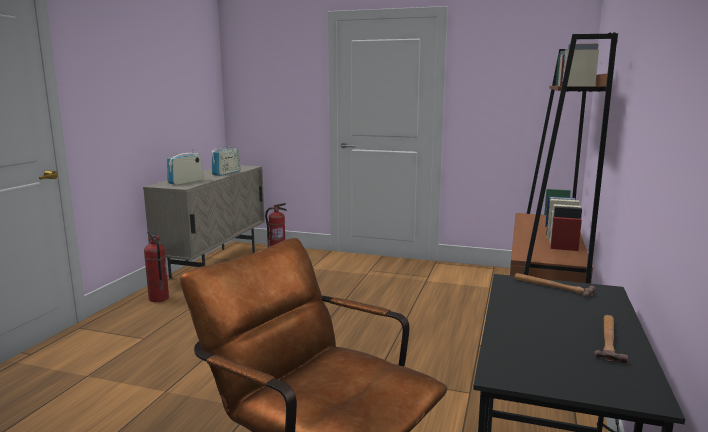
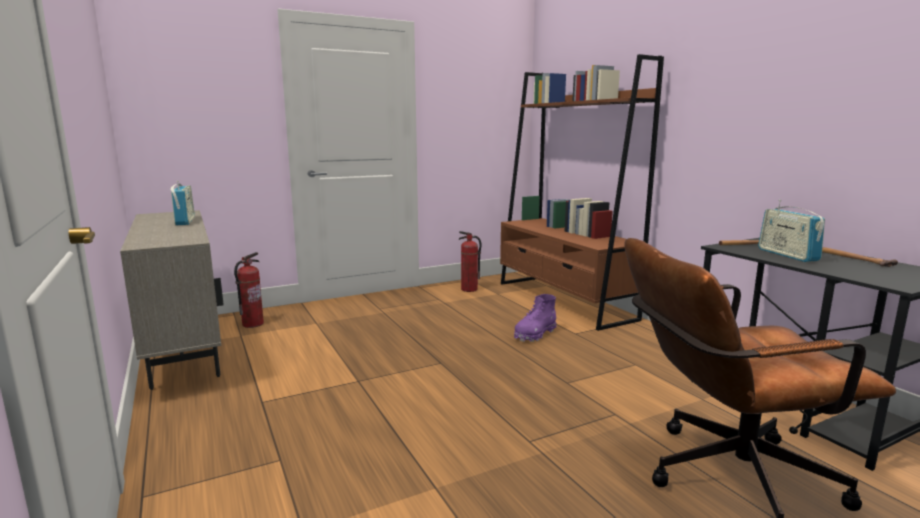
camera: 45 degrees left, 0 degrees up
fire extinguisher [144,230,169,302] -> fire extinguisher moved to [458,231,482,292]
radio [167,149,203,185] -> radio moved to [758,200,825,262]
none -> purple boot [514,294,557,342]

